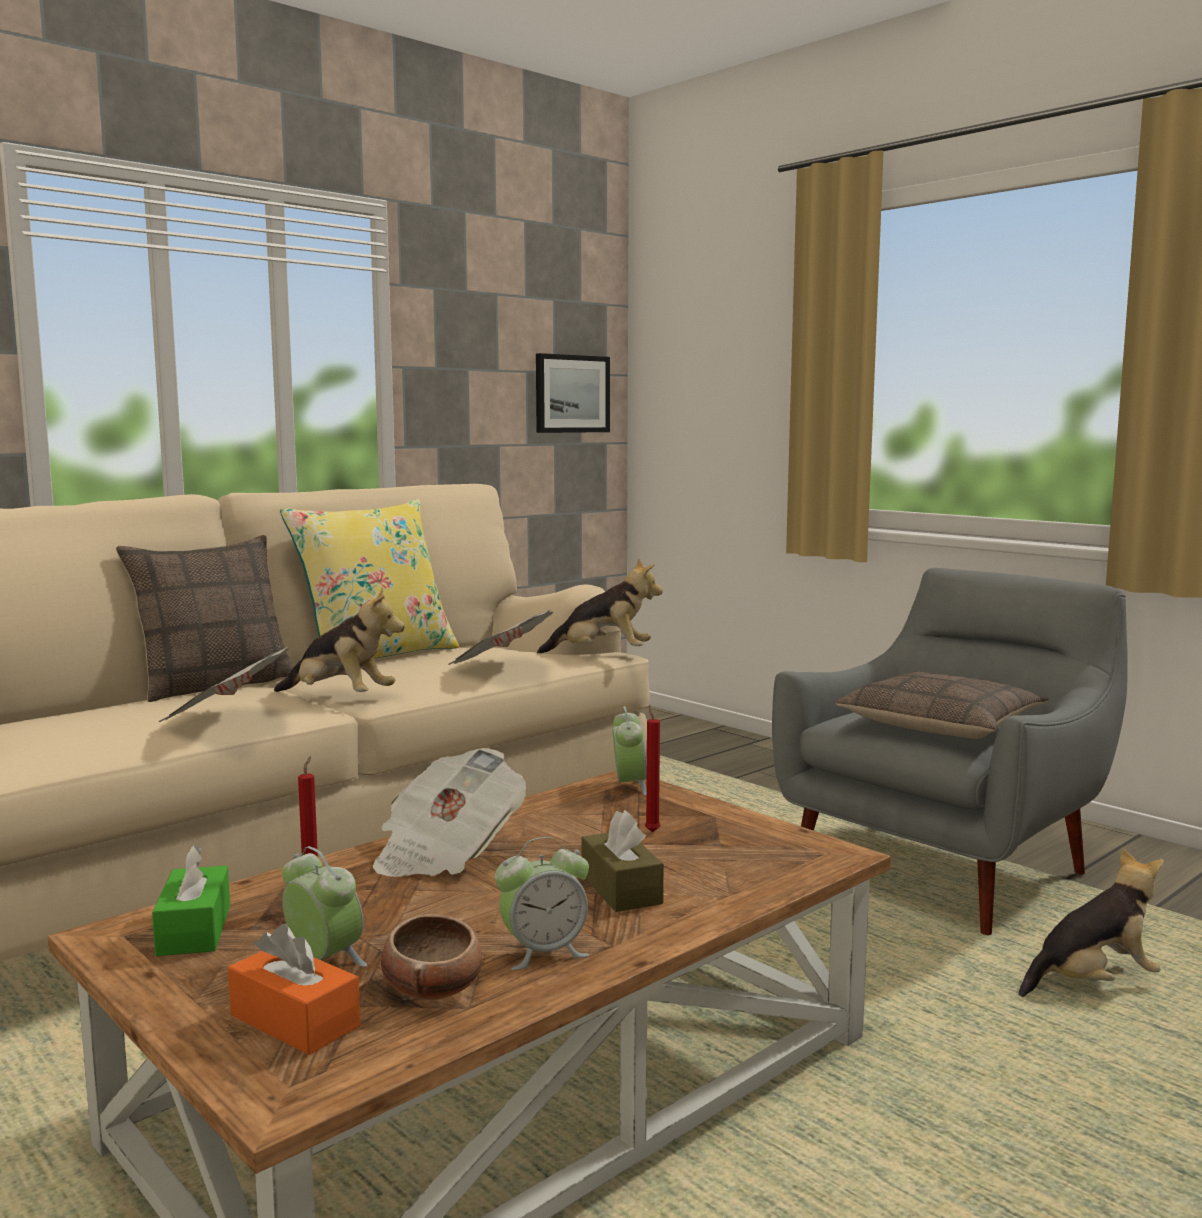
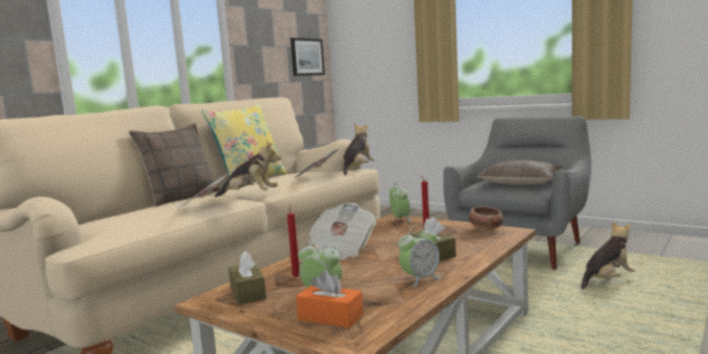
camera: 10 degrees left, 0 degrees up
green tissue box [152,845,230,956] -> brown tissue box [228,251,266,305]
bowl [381,914,482,1000] -> bowl moved to [469,206,503,230]
plush toy [537,558,663,653] -> plush toy turned 60 degrees counterclockwise [342,124,375,175]

